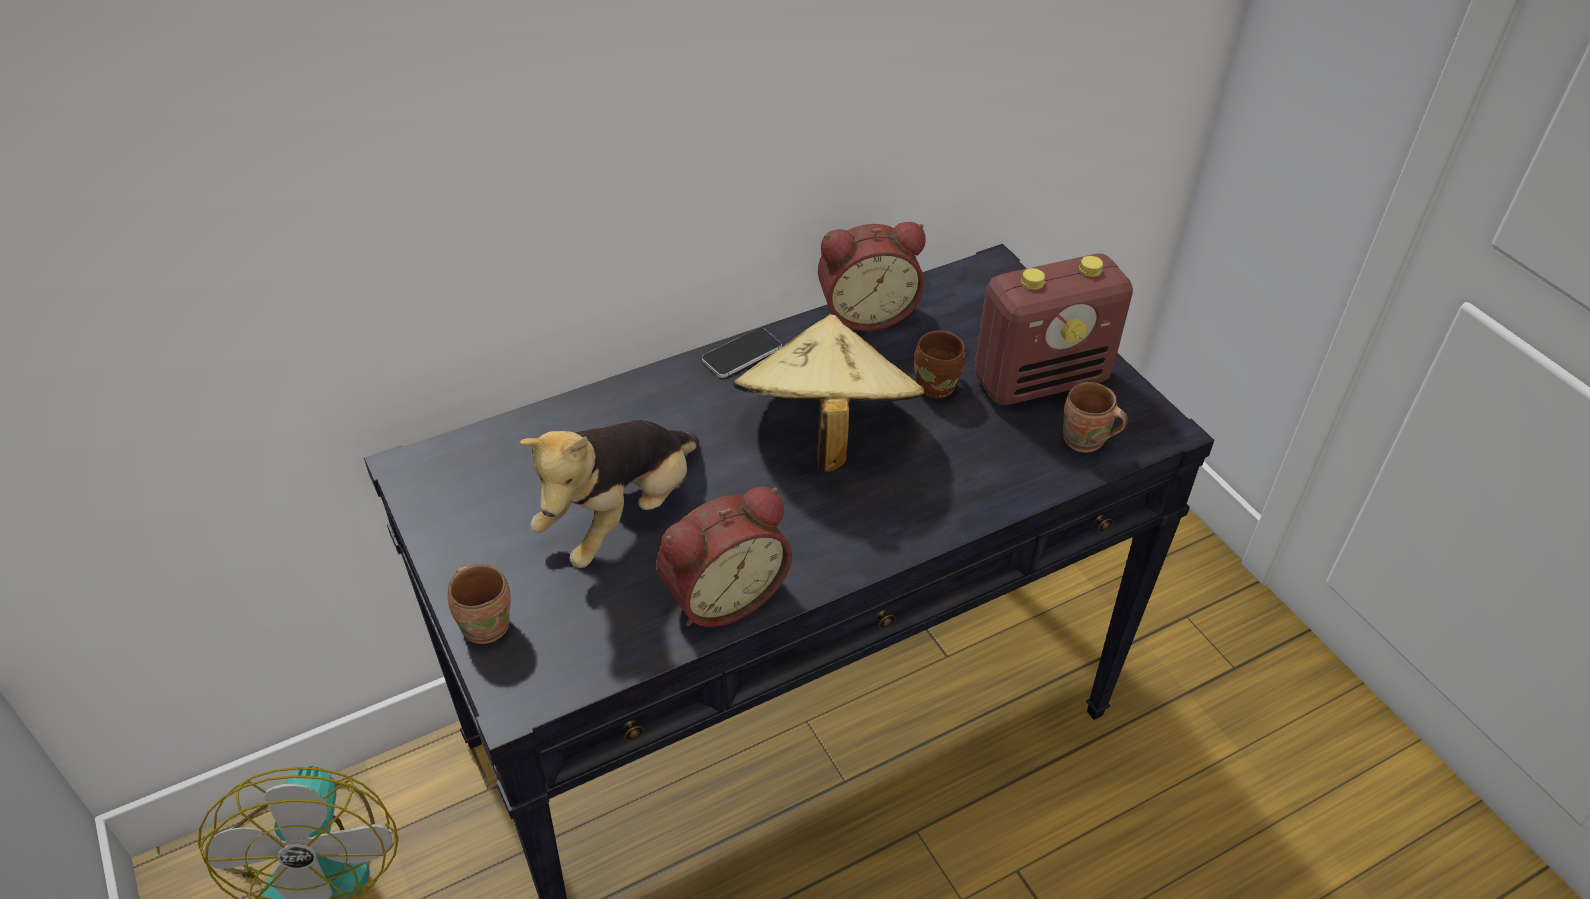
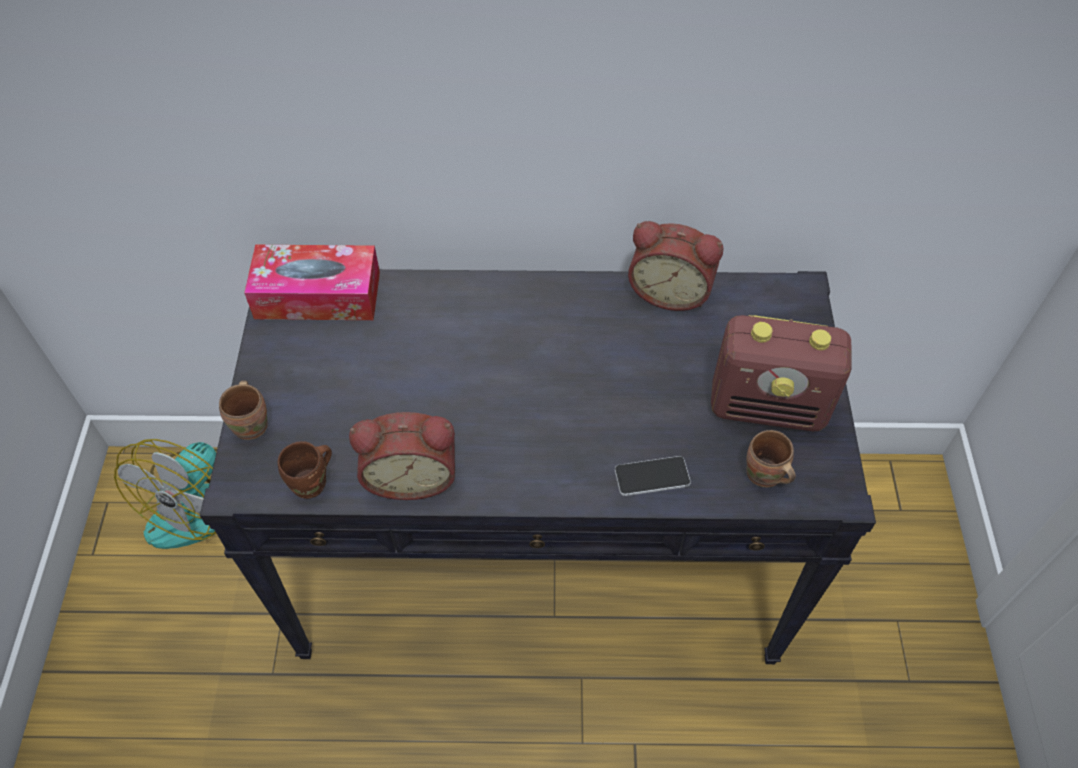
camera: 30 degrees right, 10 degrees up
plush toy [520,420,699,568] -> none
phone [702,327,782,378] -> phone moved to [615,456,691,496]
beige hat [734,314,925,472] -> none
brown mug [914,330,965,399] -> brown mug moved to [278,441,332,499]
none -> tissue box [244,245,380,320]

